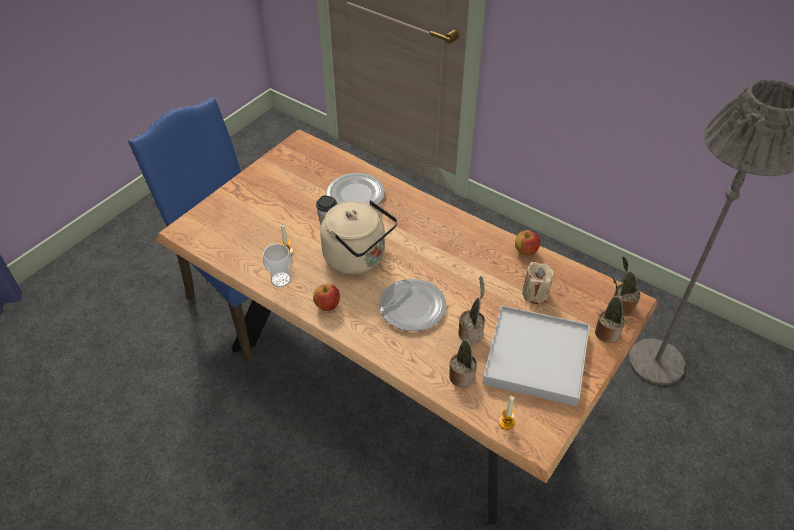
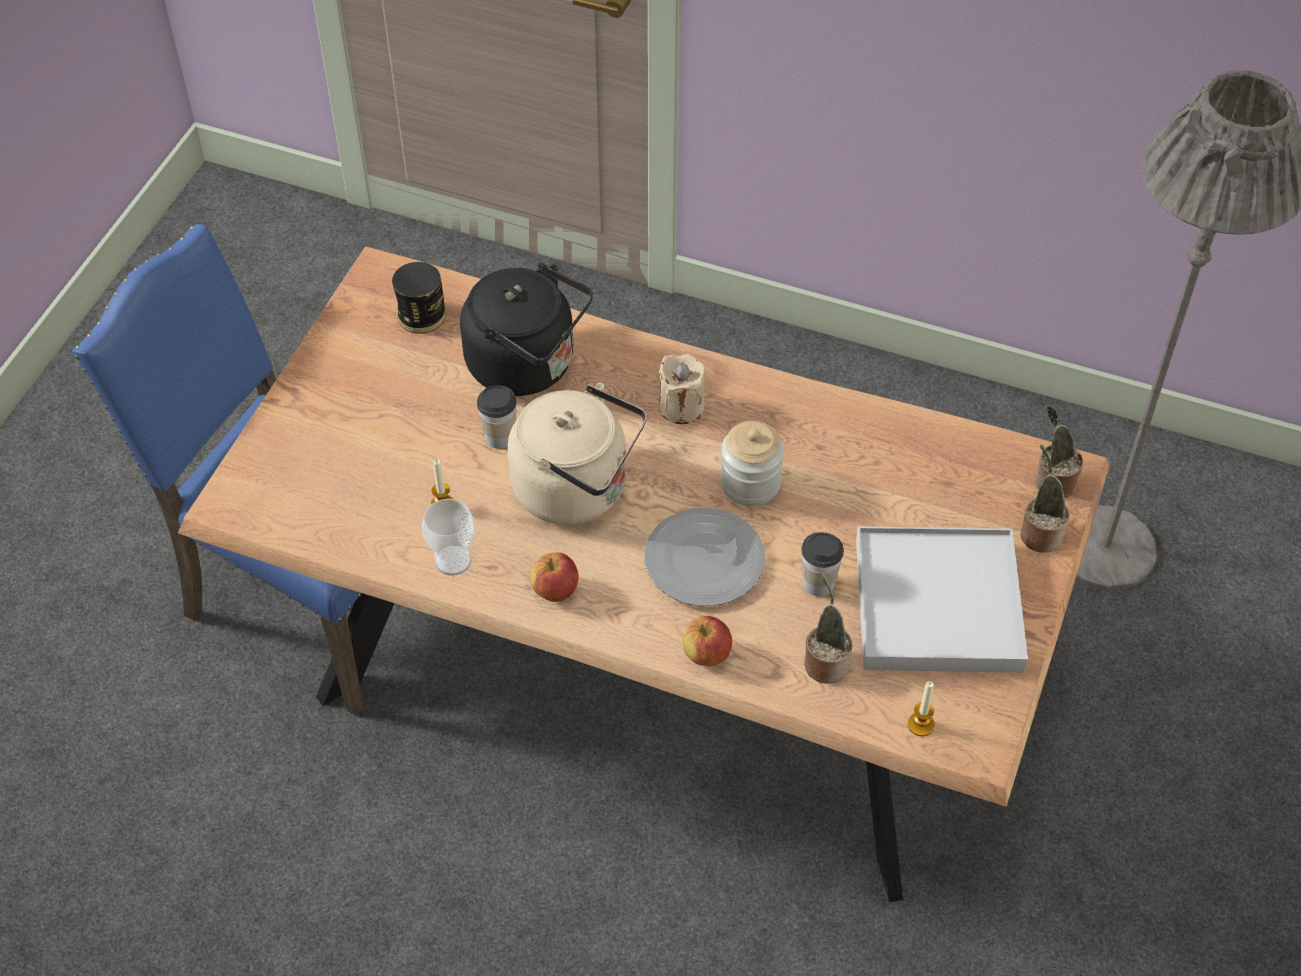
camera: 15 degrees left, 5 degrees up
plate [326,173,385,205] -> black kettle [460,263,593,396]
potted plant [458,276,485,343] -> cup [801,532,844,596]
apple [515,230,540,256] -> apple moved to [683,616,732,666]
beige candle [522,262,554,304] -> beige candle moved to [658,354,705,424]
none -> can [392,262,445,334]
none -> jar [720,421,784,506]

